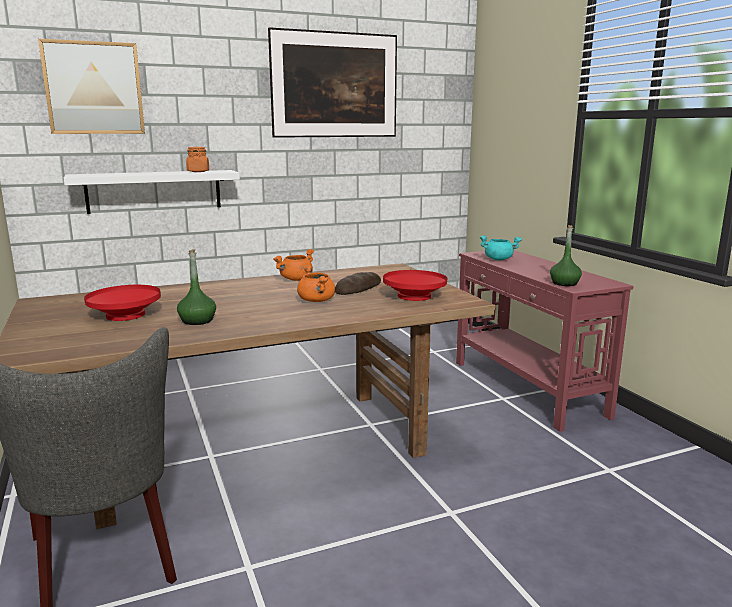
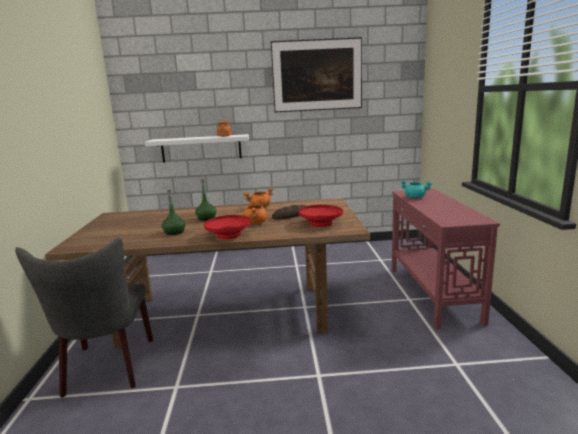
camera: 20 degrees right, 0 degrees up
picture [38,39,145,134] -> none
red bowl [84,285,161,321] -> red bowl moved to [204,215,251,239]
green bottle [550,225,582,286] -> green bottle moved to [195,179,216,221]

